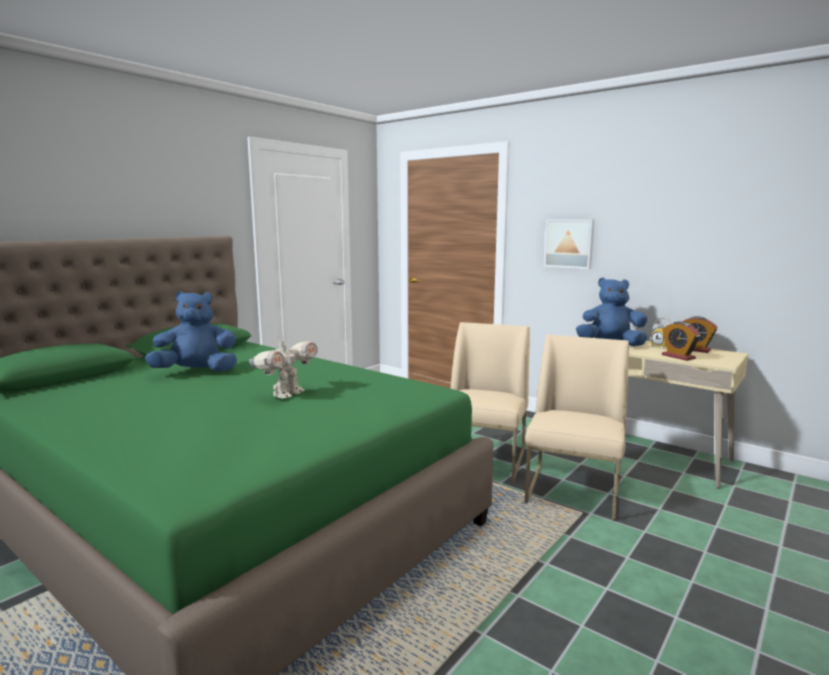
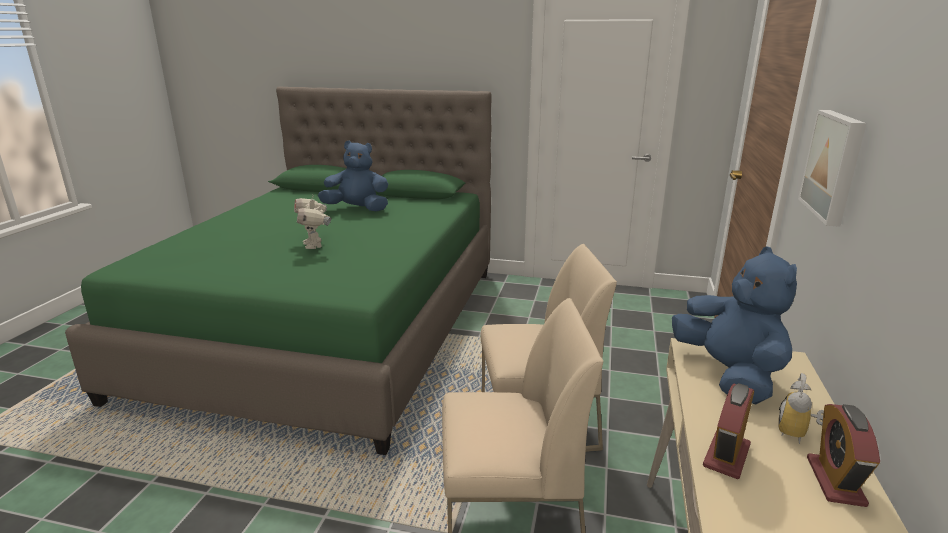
camera: 65 degrees right, 10 degrees up
blue plush toy [145,291,237,372] -> blue plush toy turned 45 degrees counterclockwise [318,141,388,211]
toy robot [249,335,318,399] -> toy robot turned 60 degrees clockwise [294,195,331,249]

